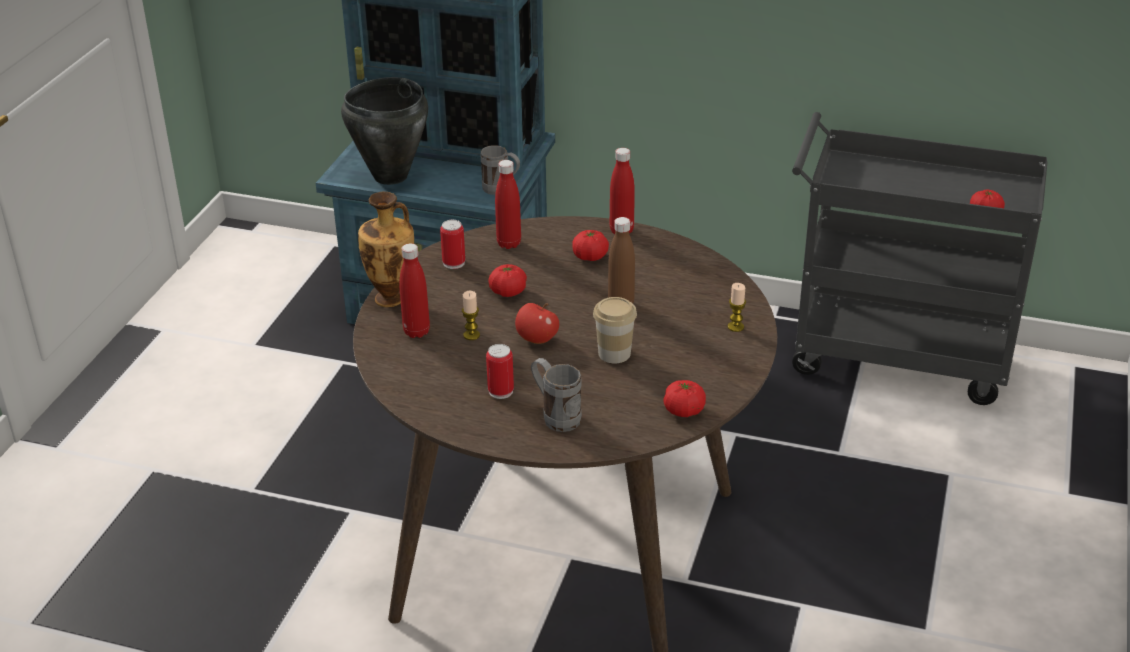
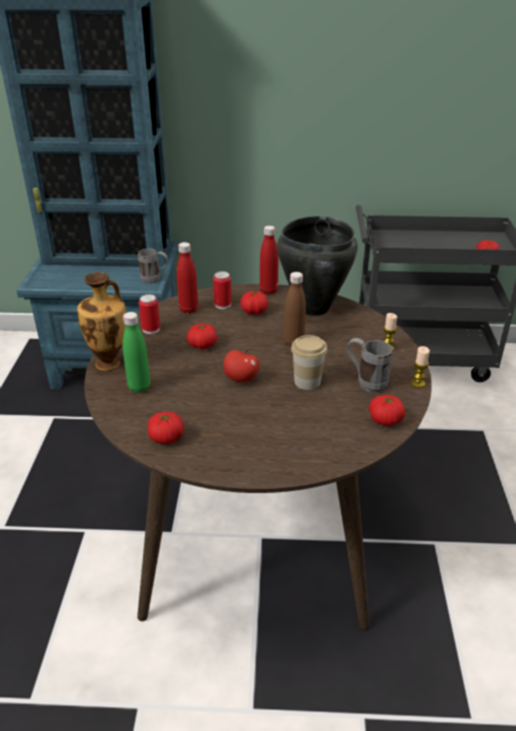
camera: 15 degrees left, 0 degrees up
black cooking pot [341,77,428,185] -> black cooking pot moved to [277,216,358,316]
red bottle [399,243,430,338] -> green bottle [123,312,150,393]
candle [462,291,480,340] -> candle moved to [411,346,430,388]
can [486,344,514,399] -> can moved to [213,271,232,309]
grey mug [531,358,582,432] -> grey mug moved to [347,338,393,393]
none -> tomato [148,411,184,444]

